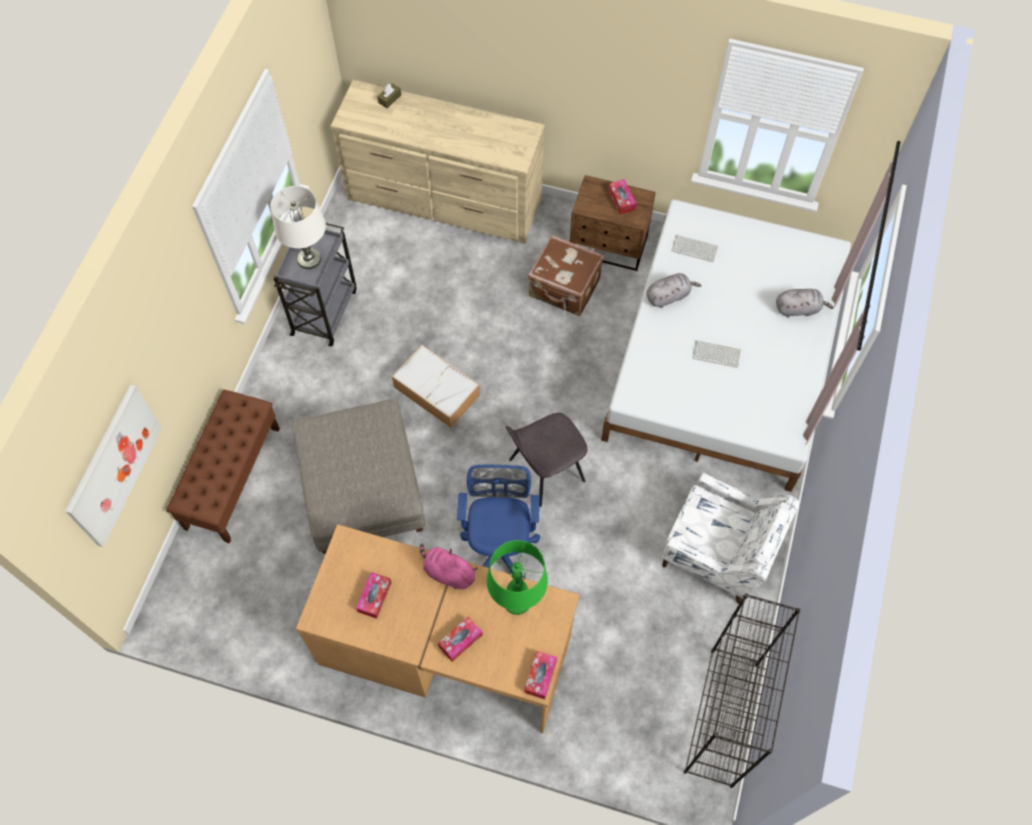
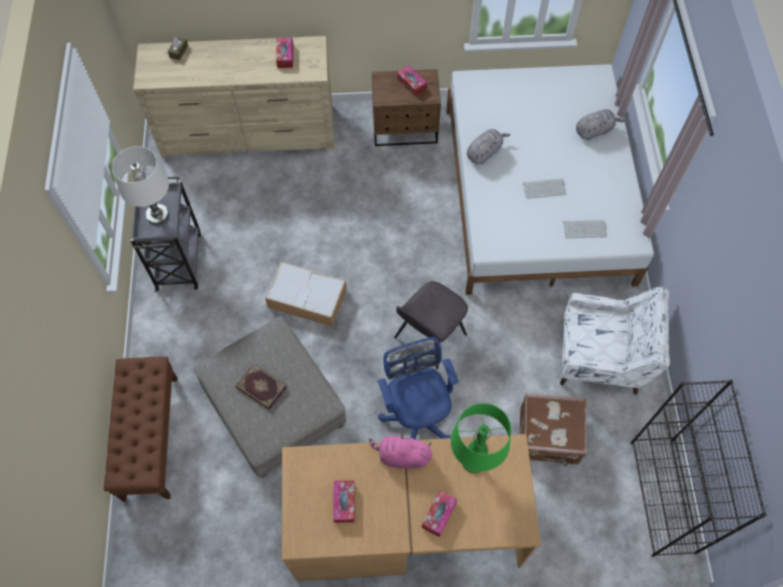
camera: 20 degrees left, 0 degrees up
picture [65,385,162,547] -> none
tissue box [524,651,557,699] -> tissue box moved to [276,38,293,68]
brown suitcase [528,235,604,316] -> brown suitcase moved to [520,393,587,467]
keyboard [671,235,718,262] -> keyboard moved to [563,220,607,238]
none -> book [236,364,287,410]

